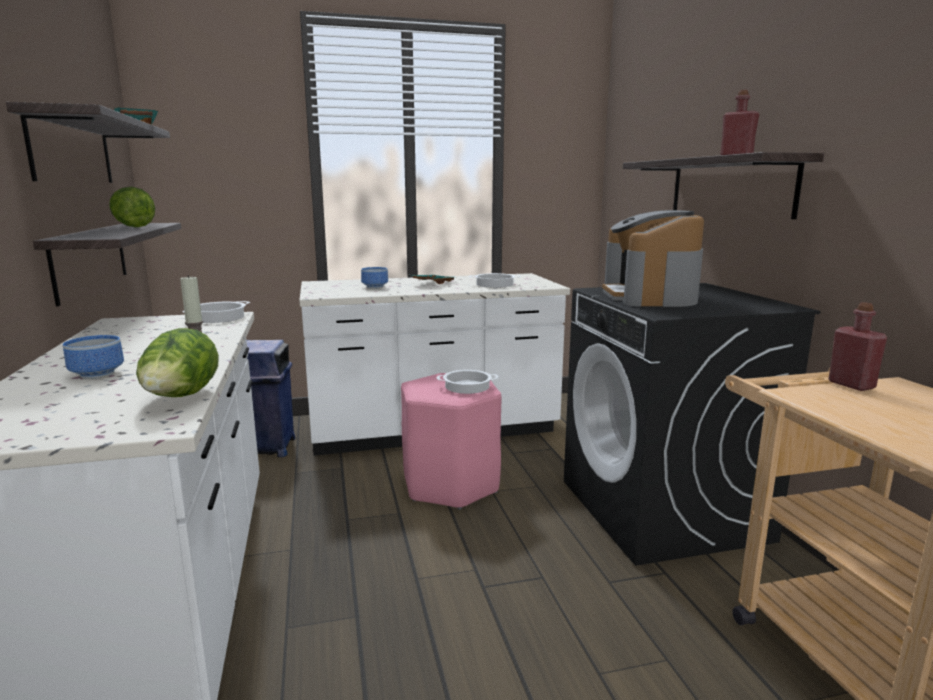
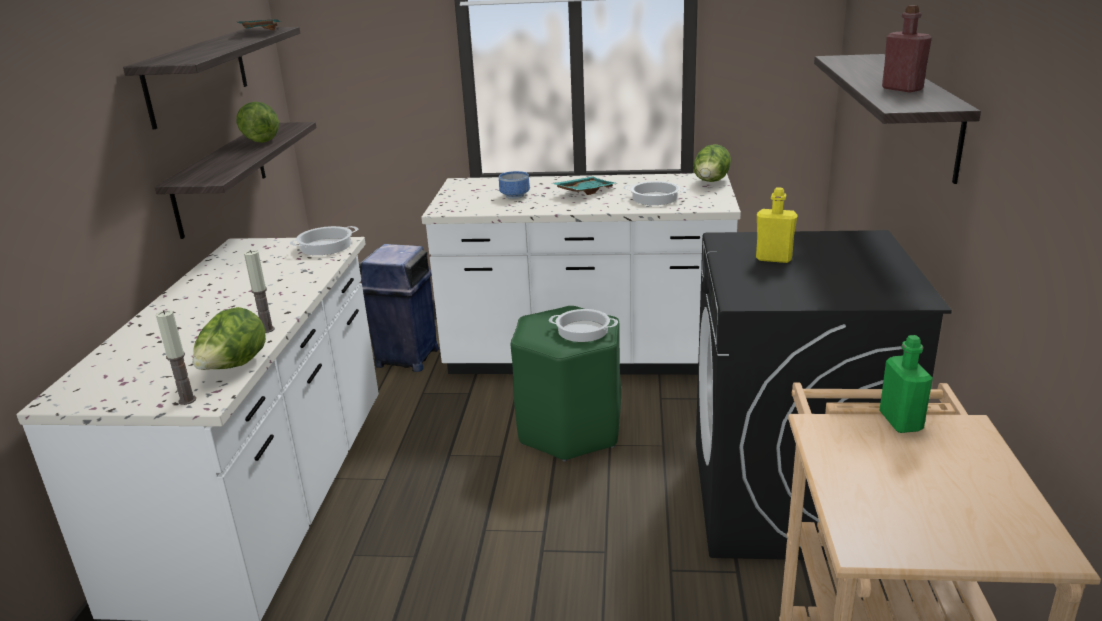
camera: 20 degrees right, 10 degrees up
bowl [63,335,124,379] -> none
pink stool [401,373,502,510] -> green stool [511,306,621,462]
coffee machine [602,210,704,307] -> yellow bottle [756,187,798,263]
red bottle [829,302,887,391] -> green bottle [879,335,933,433]
none -> candle [156,310,196,405]
none -> lettuce [693,144,731,182]

